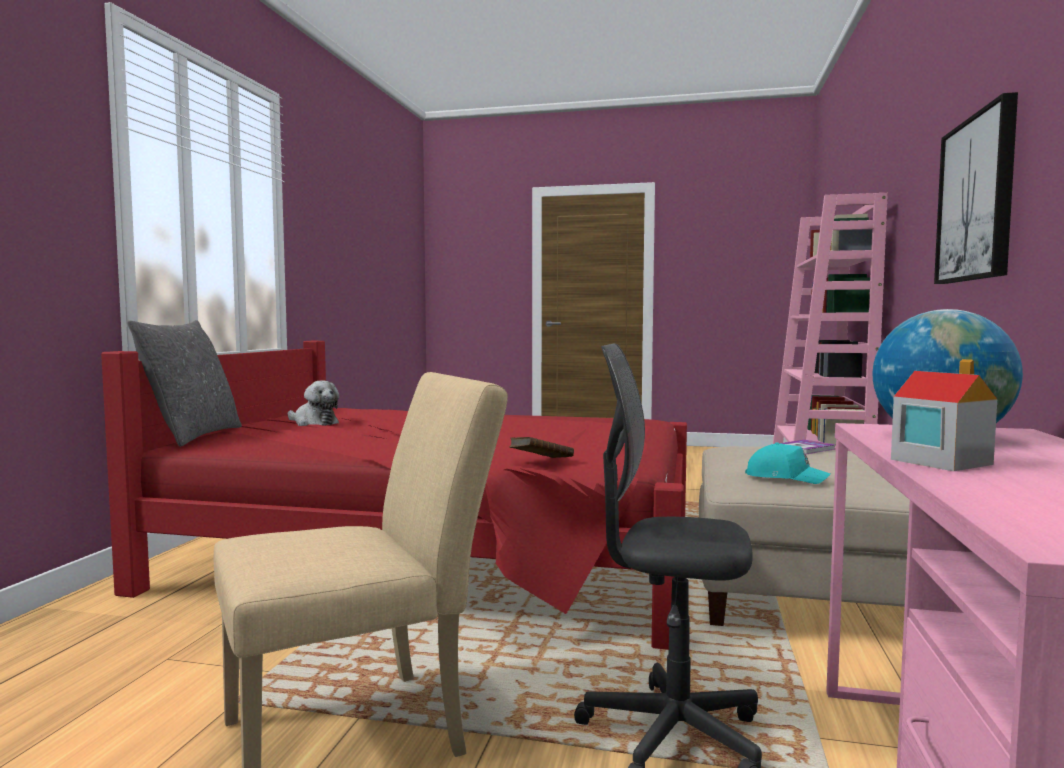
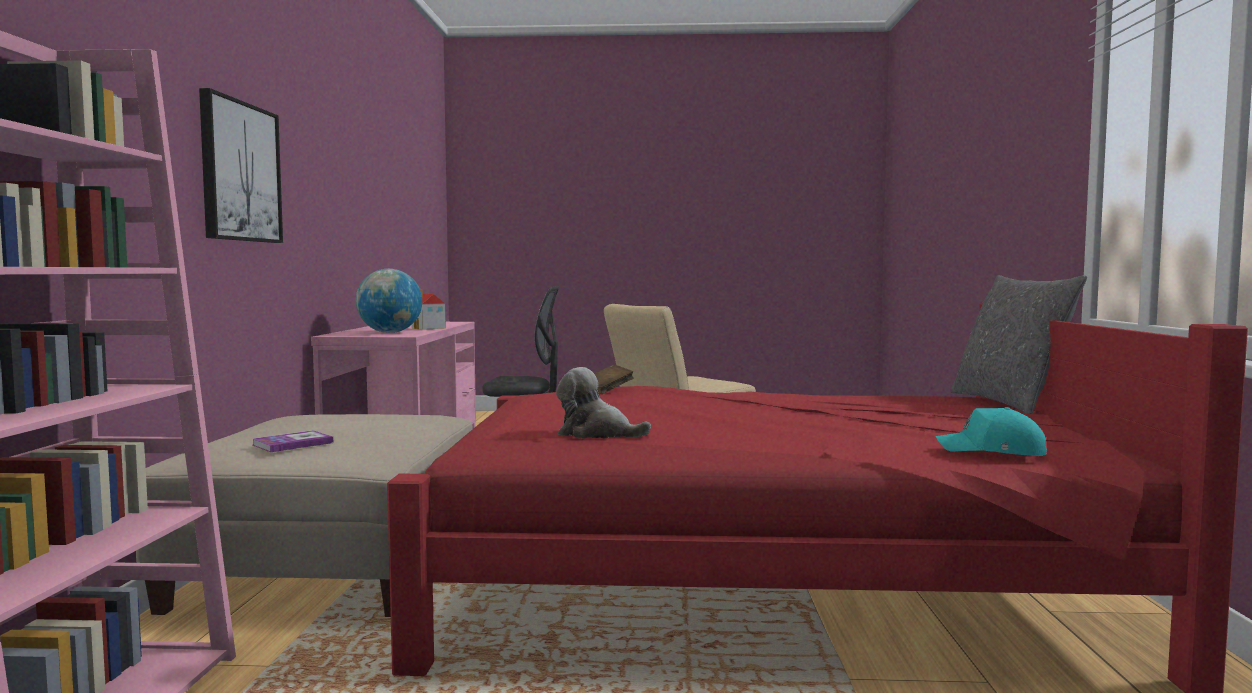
camera: 170 degrees right, 0 degrees up
plush toy [288,381,339,426] -> plush toy moved to [556,367,651,438]
turquoise cap [745,443,830,484] -> turquoise cap moved to [936,407,1047,456]

